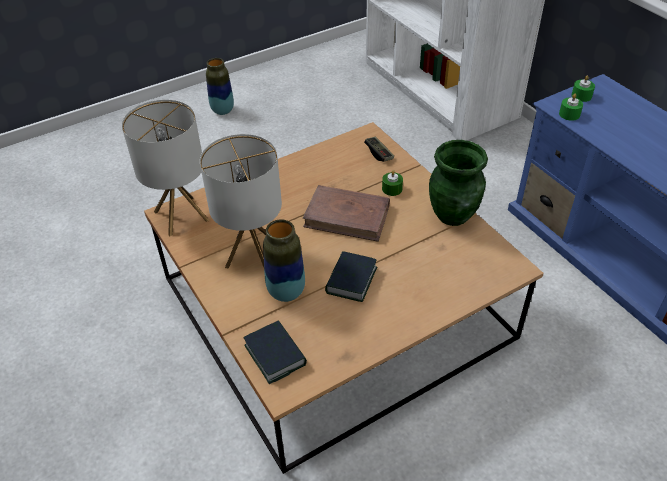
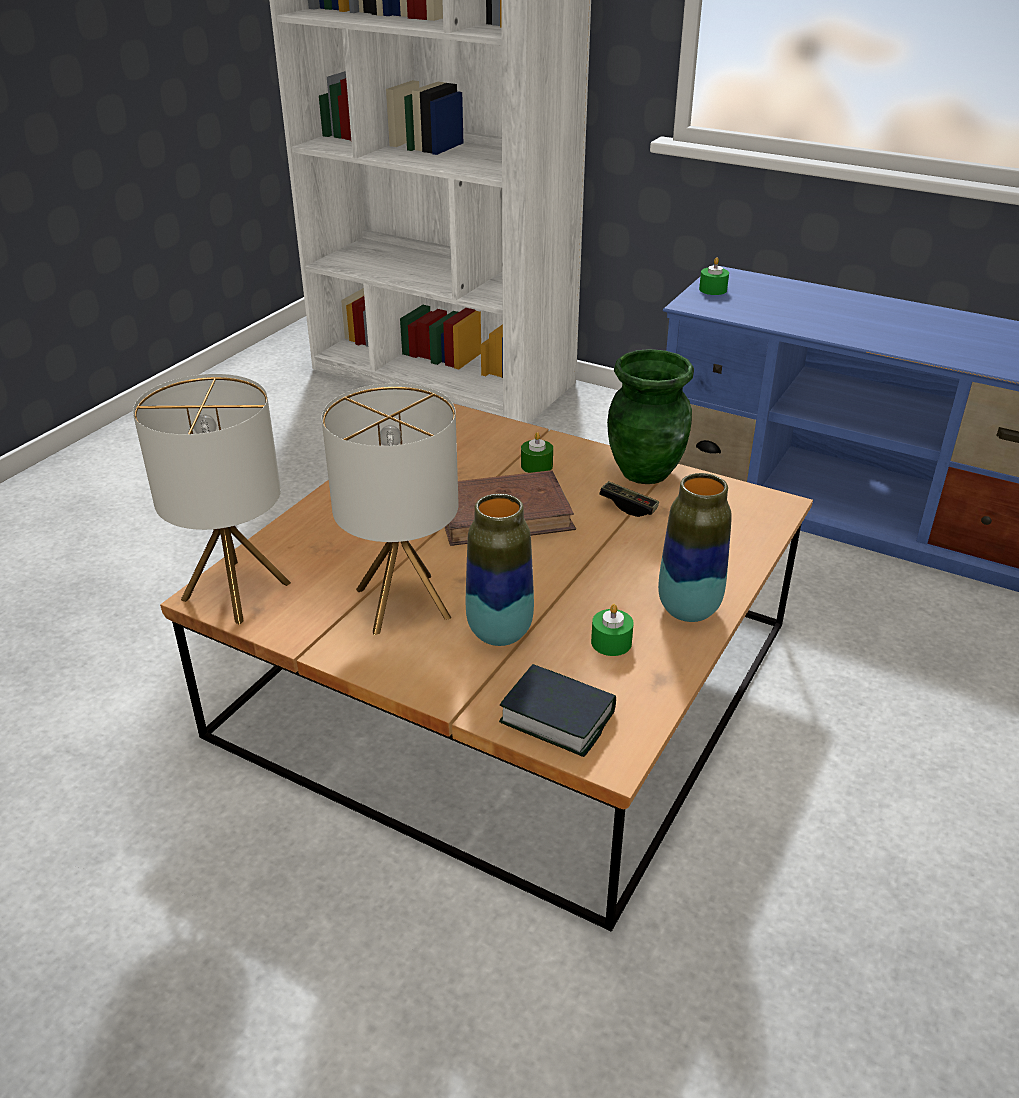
camera: 30 degrees left, 10 degrees down
vase [206,58,234,115] -> vase moved to [658,473,732,622]
book [325,251,377,302] -> none
game controller [364,137,394,162] -> game controller moved to [599,481,659,517]
green candle [559,94,583,121] -> green candle moved to [591,604,634,656]

